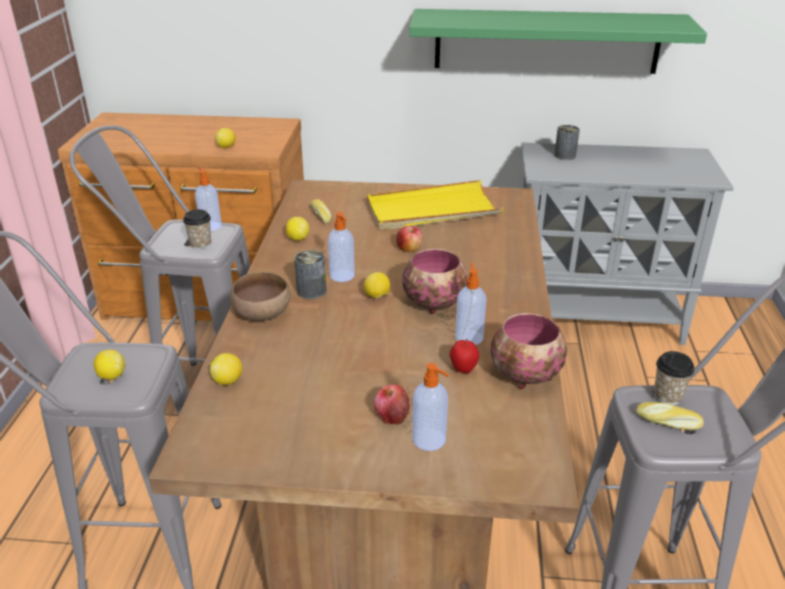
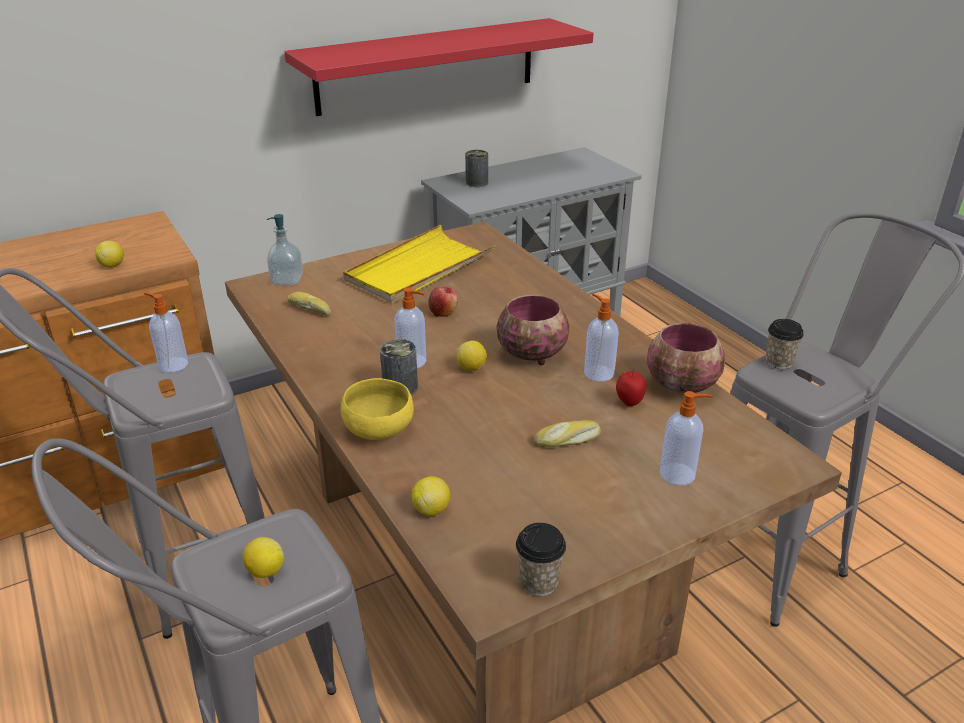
camera: 35 degrees left, 0 degrees up
cup [183,209,211,249] -> cup moved to [516,523,566,596]
brown bowl [230,272,291,321] -> yellow bowl [341,378,414,440]
lemon [286,217,309,241] -> none
apple [374,384,410,425] -> none
green shelf [409,9,707,74] -> red shelf [284,18,593,116]
bread [636,402,704,430] -> bread moved to [535,420,601,447]
none -> soap dispenser [267,214,303,285]

